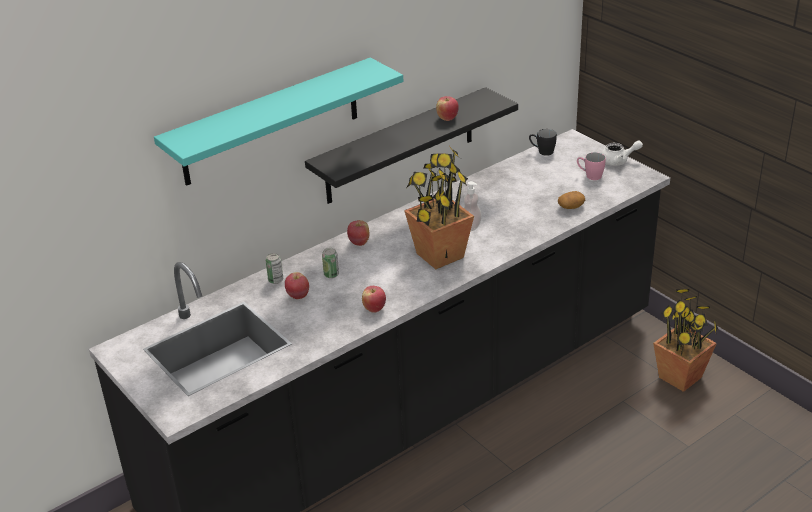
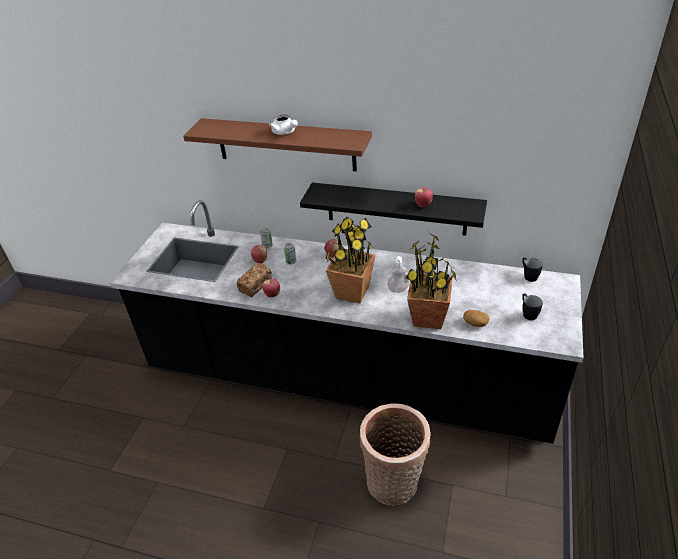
camera: 55 degrees right, 5 degrees up
turquoise shelf [154,58,403,186] -> brown shelf [183,118,372,171]
pink mug [577,152,606,180] -> black mug [522,293,543,320]
white teapot [601,140,643,166] -> white teapot moved to [269,114,298,135]
potted plant [653,289,718,392] -> potted plant moved to [406,232,457,329]
none -> bread [237,263,272,297]
none -> basket [360,403,431,506]

